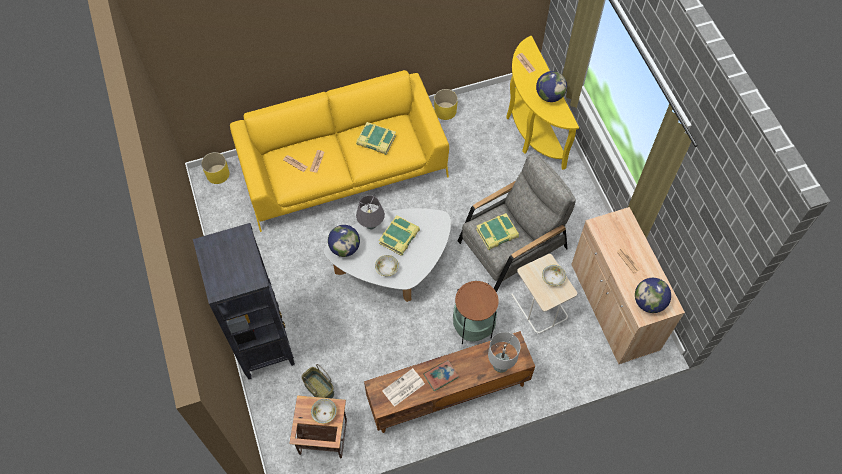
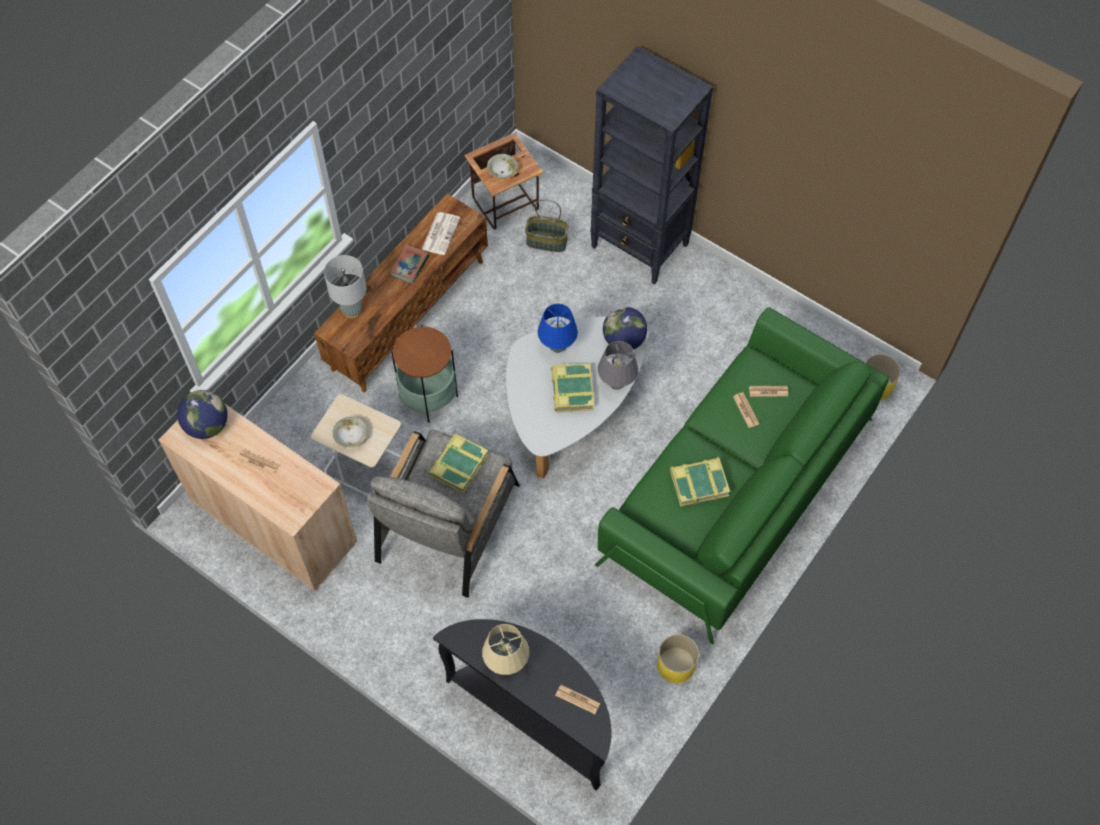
camera: 145 degrees right, 0 degrees up
yellow sofa [230,70,449,232] -> green sofa [595,307,889,644]
bowl [375,255,399,276] -> blue table lamp [538,304,578,353]
yellow console table [506,36,579,170] -> black console table [433,619,612,791]
globe [536,71,567,102] -> beige table lamp [482,624,529,675]

